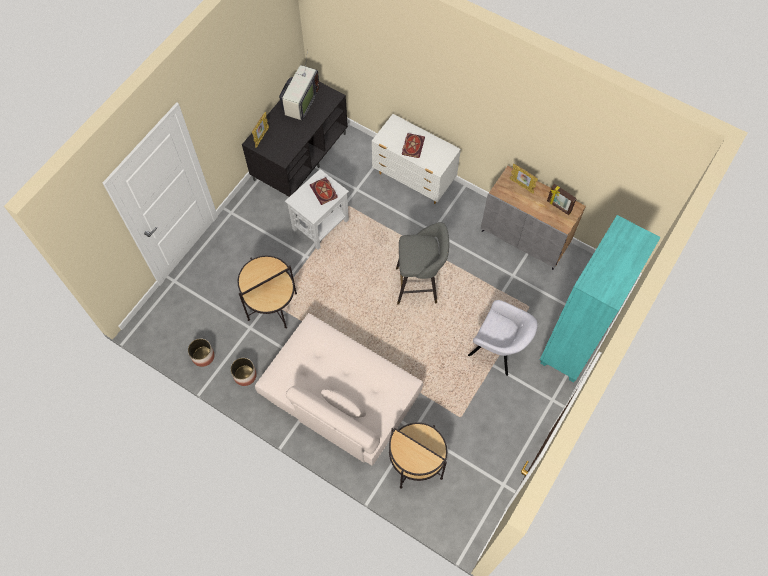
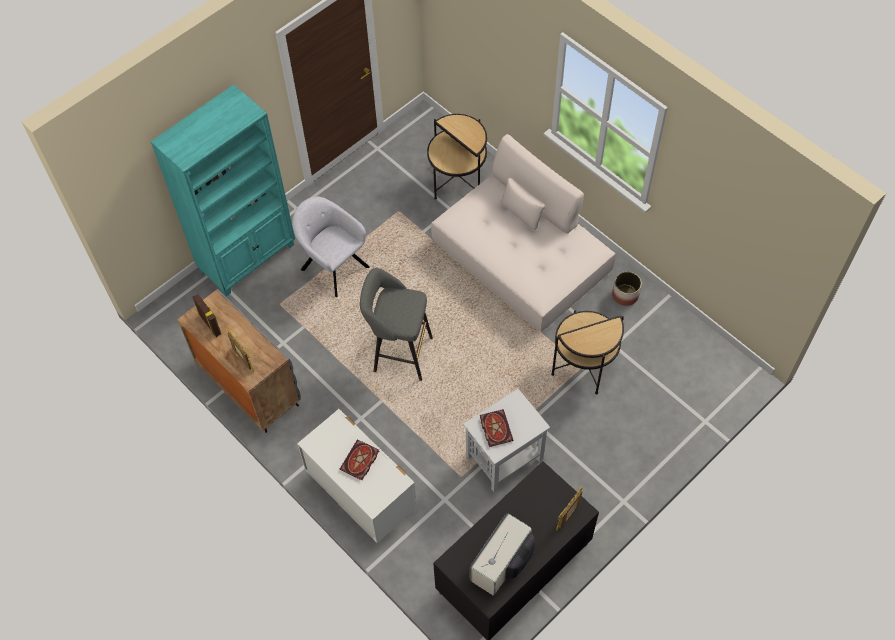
camera: 165 degrees left, 5 degrees down
planter [188,338,215,367] -> none

